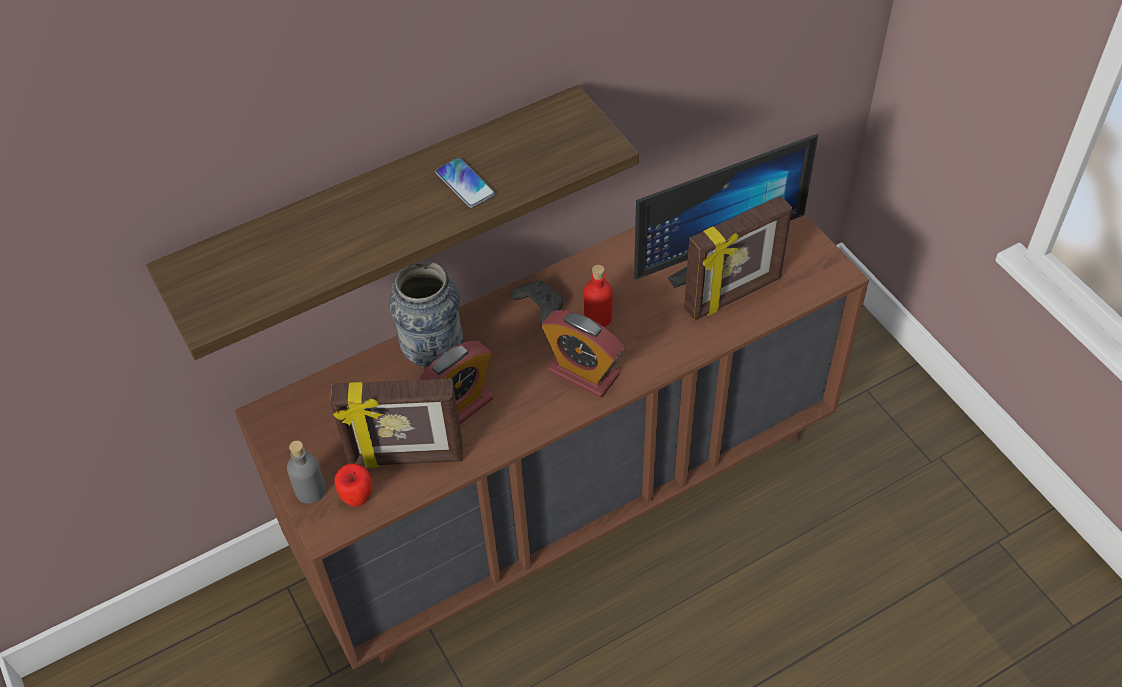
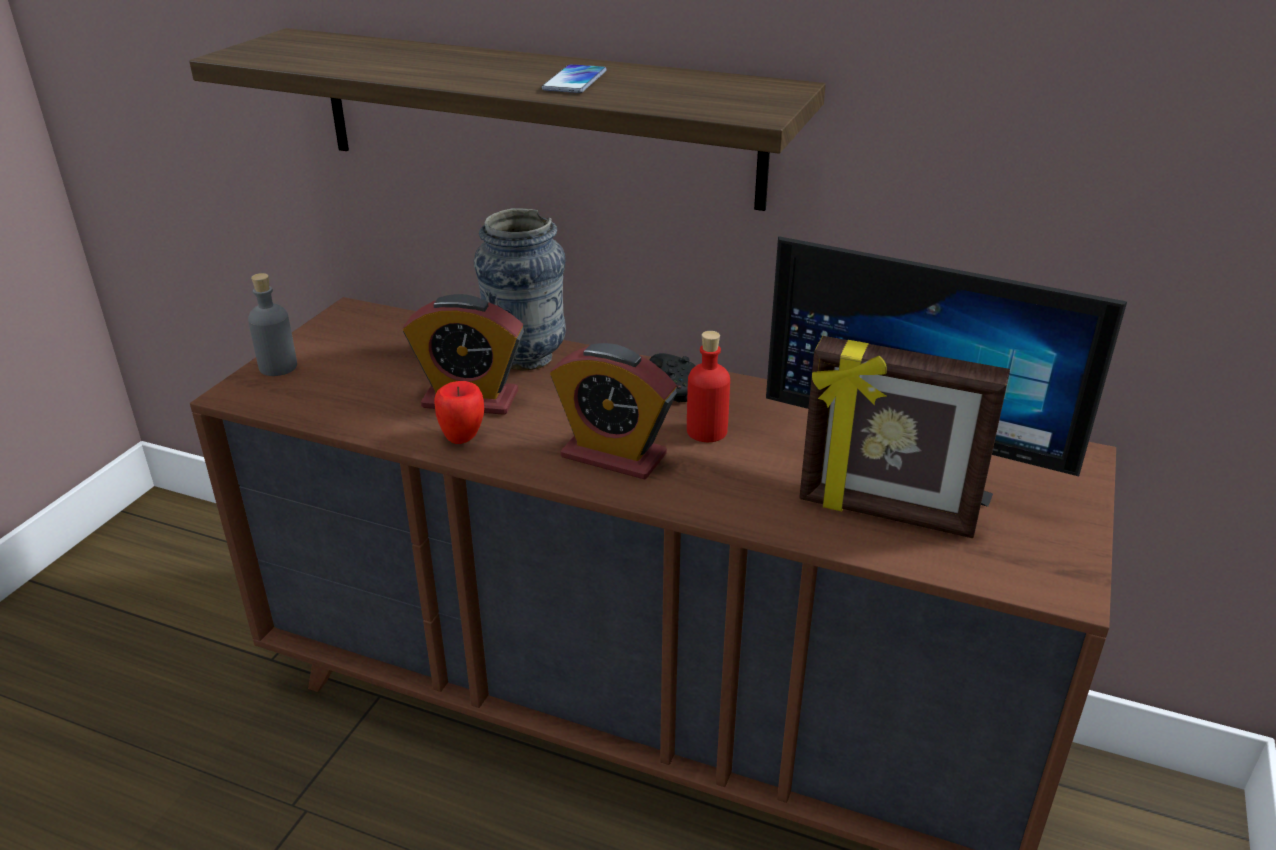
camera: 50 degrees right, 20 degrees down
picture frame [330,378,463,468] -> none
apple [334,463,372,507] -> apple moved to [434,381,484,444]
alarm clock [542,310,624,398] -> alarm clock turned 60 degrees counterclockwise [550,343,677,480]

